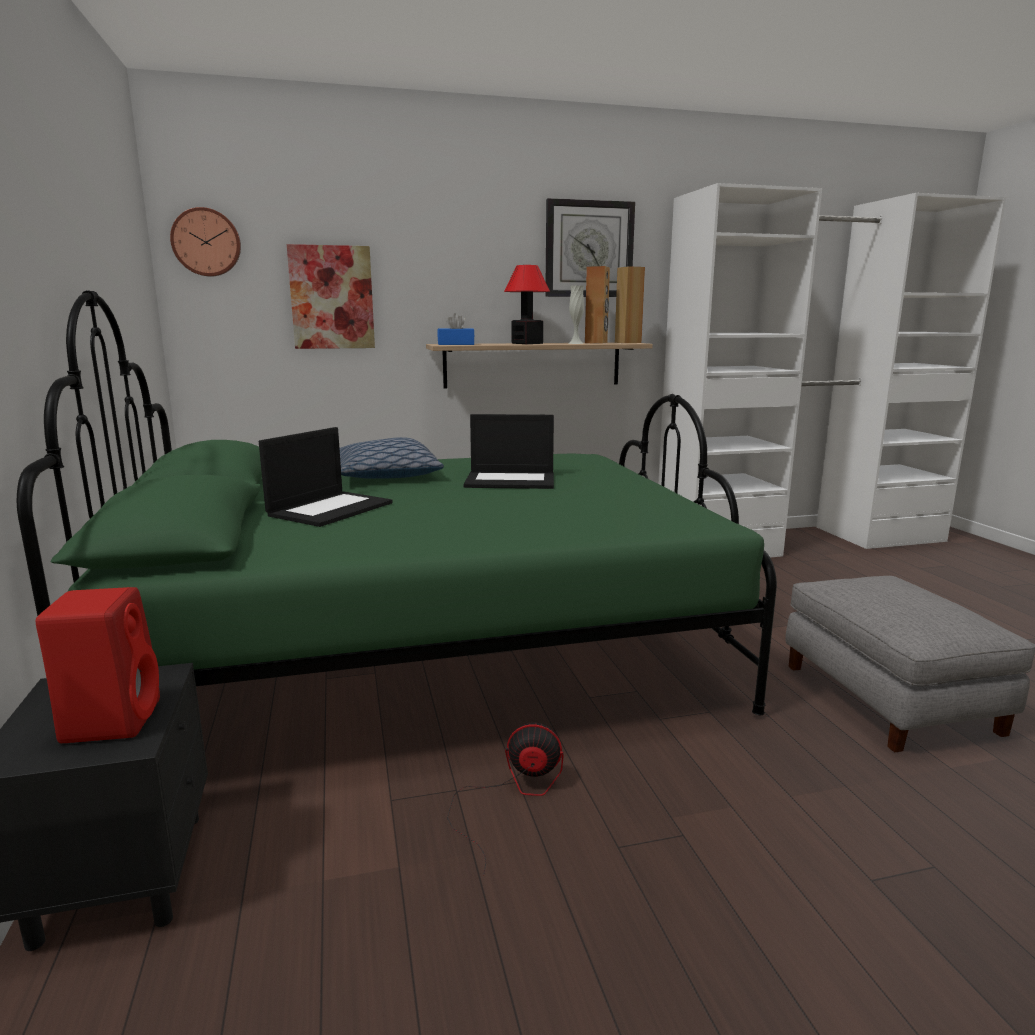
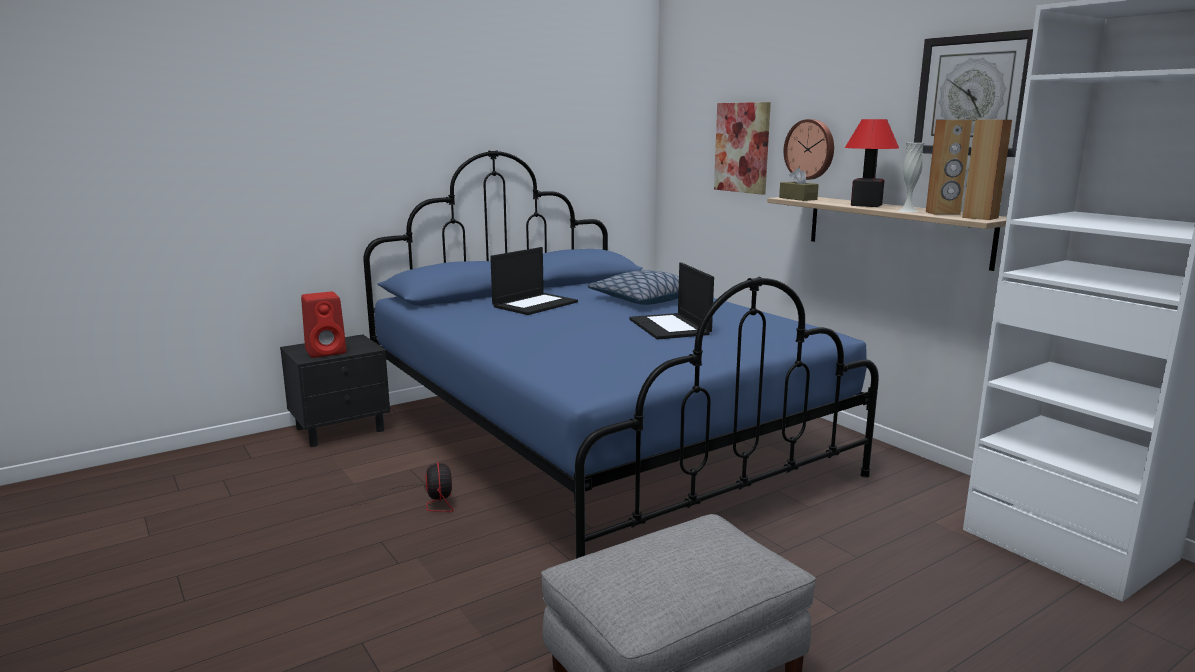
camera: 70 degrees right, 0 degrees up
green bed [17,290,777,715] -> blue bed [363,150,879,559]
wall clock [170,207,241,277] -> wall clock moved to [784,119,834,180]
laptop [259,427,393,527] -> laptop turned 60 degrees counterclockwise [490,247,578,315]
blue tissue box [437,313,474,345] -> brown tissue box [779,168,819,201]

